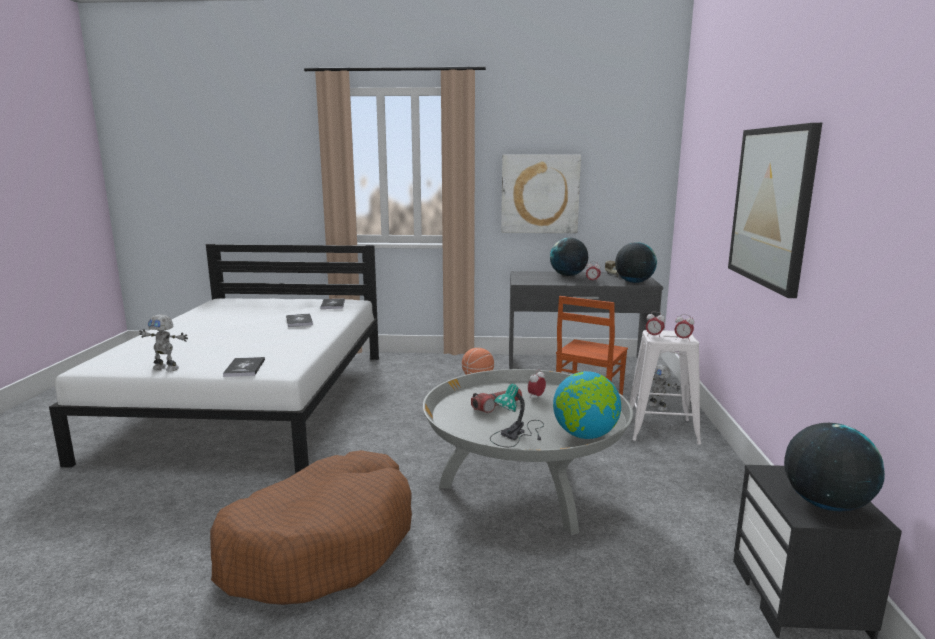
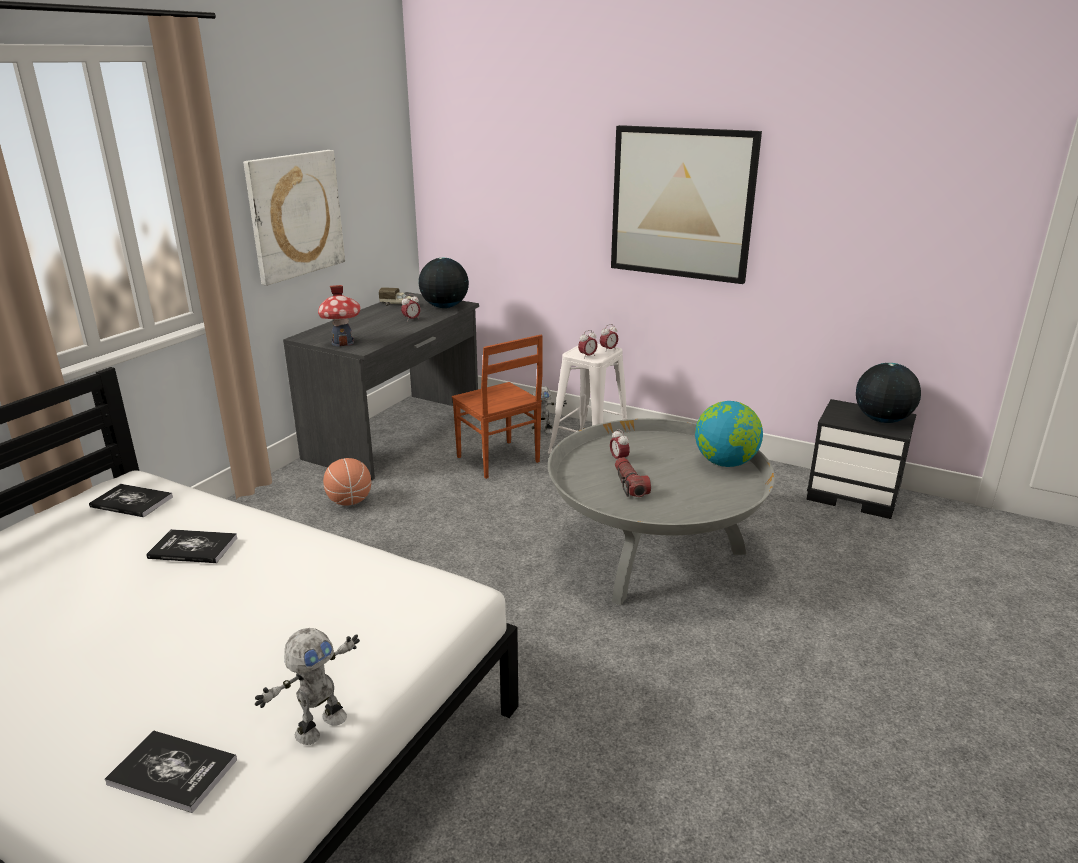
camera: 65 degrees left, 10 degrees up
brown dog bed [210,450,412,605] -> none
book [223,357,265,377] -> book moved to [105,730,237,813]
table lamp [490,384,544,447] -> none
globe [550,238,588,276] -> none
none -> toy house [318,285,361,346]

